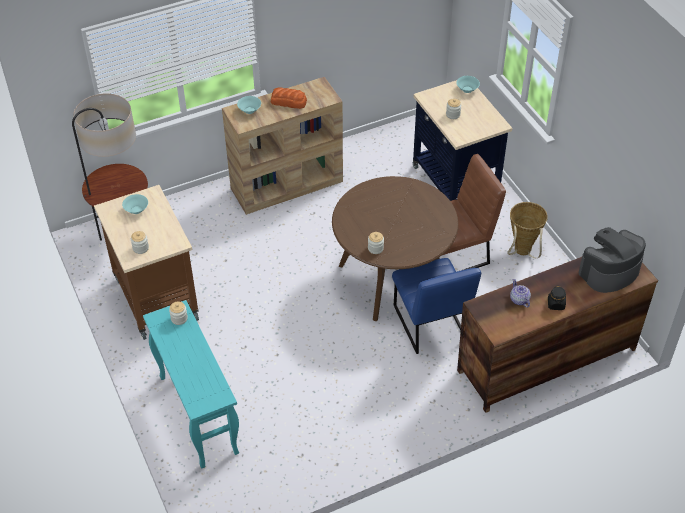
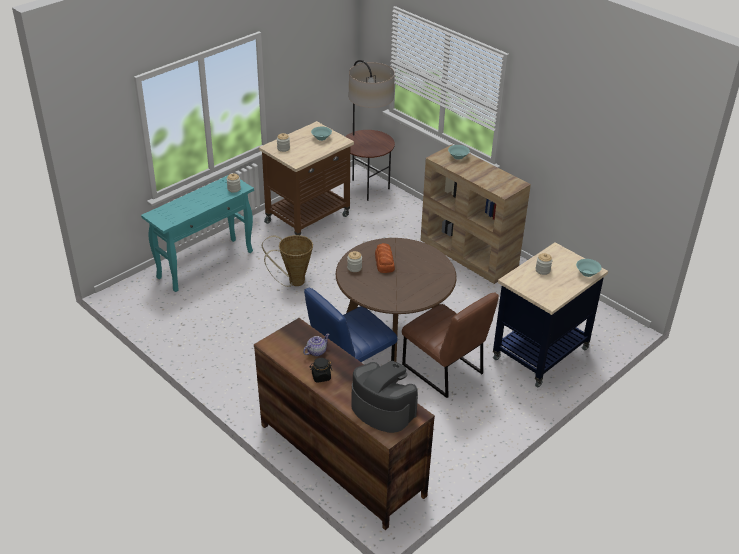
camera: 70 degrees right, 10 degrees down
bread [271,87,307,109] -> bread moved to [375,243,395,273]
basket [507,202,548,258] -> basket moved to [262,235,313,287]

